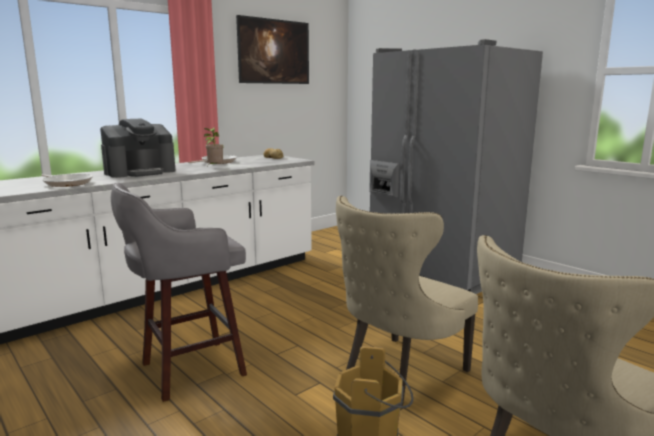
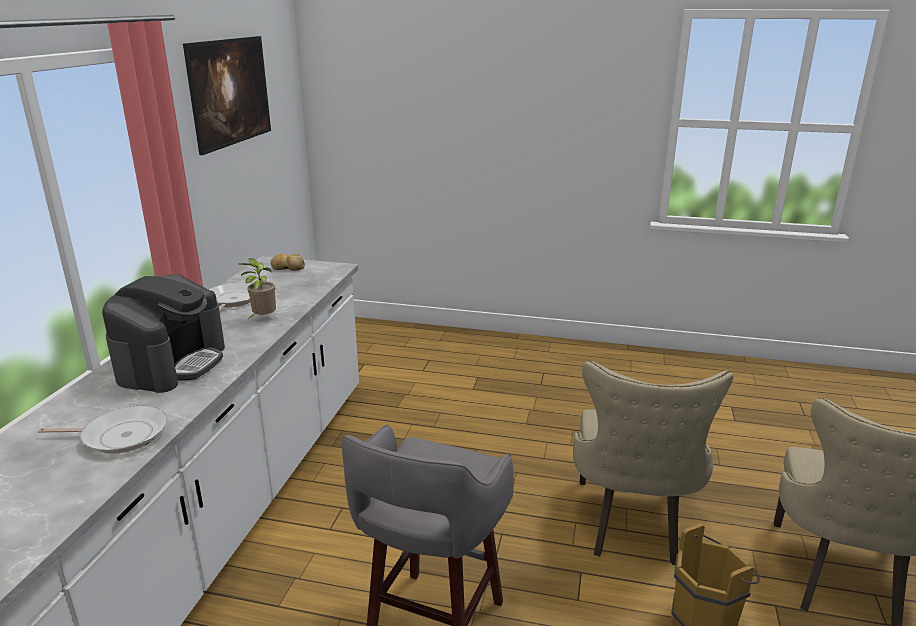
camera: 35 degrees left, 10 degrees up
grey fridge [369,39,543,294] -> none

